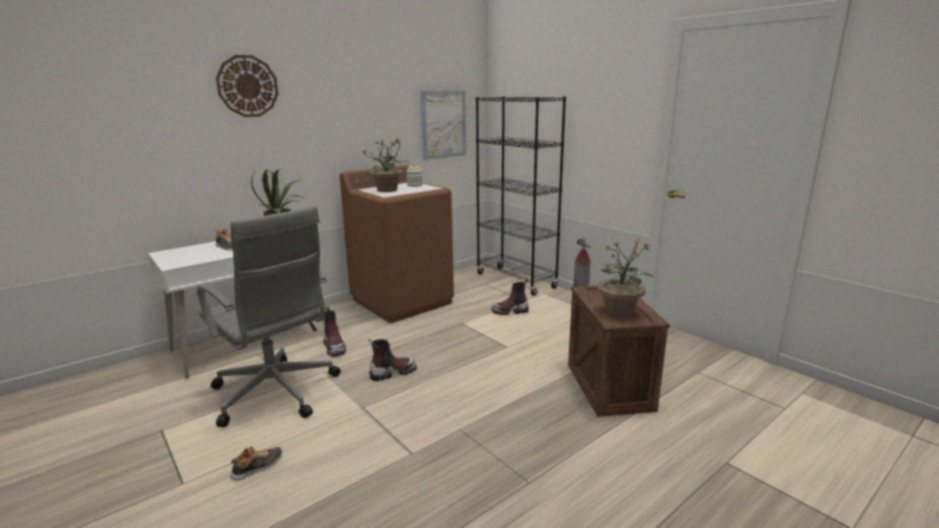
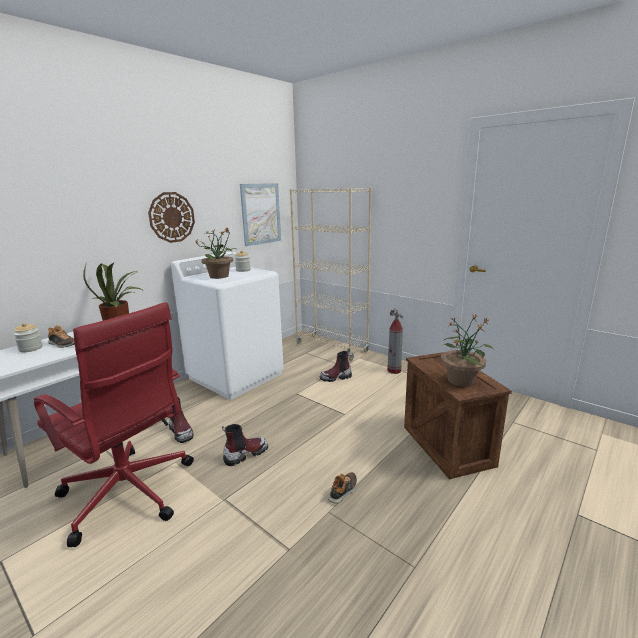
camera: 10 degrees left, 0 degrees up
grey office chair [197,206,341,427] -> red office chair [34,302,194,547]
wall clock [216,55,278,117] -> wall clock moved to [148,192,195,243]
shoe [230,446,282,480] -> shoe moved to [328,472,357,504]
brown washing machine [340,165,454,323] -> white washing machine [171,252,284,400]
black bookcase [476,96,566,296] -> beige bookcase [290,187,372,361]
none -> jar [14,323,43,352]

